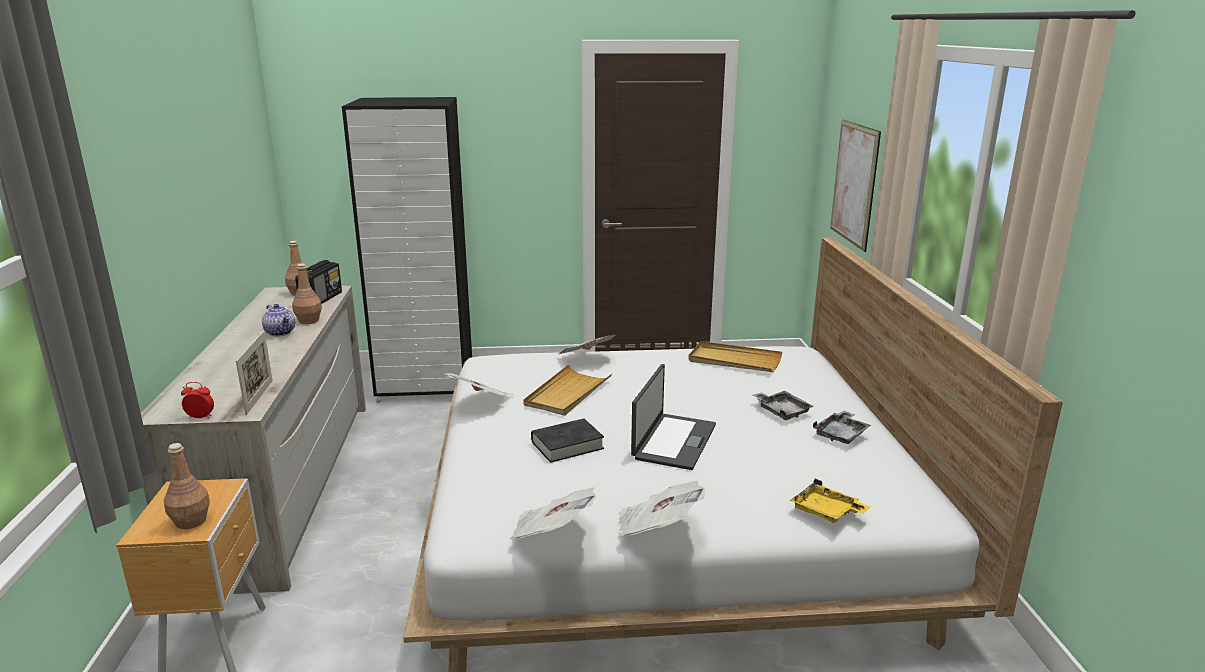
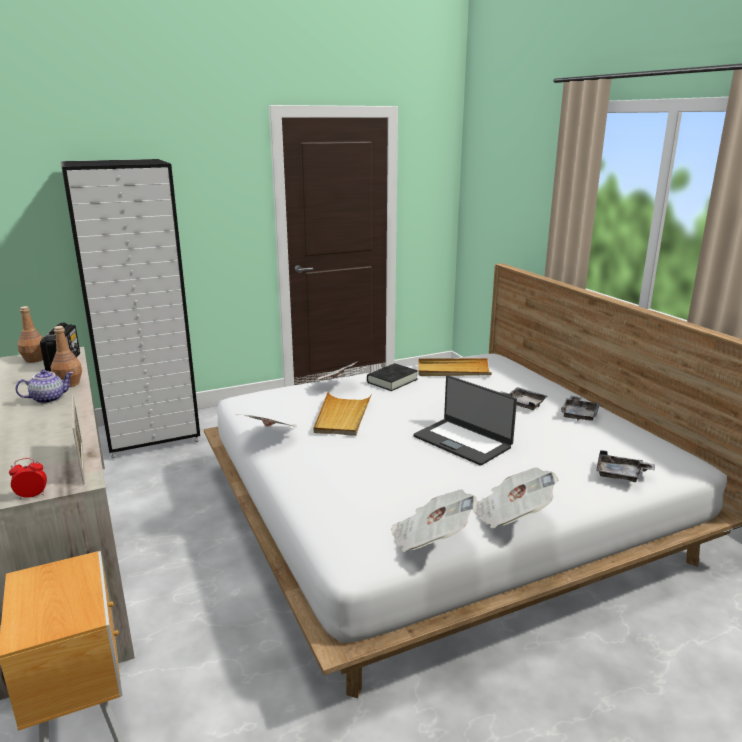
camera: 20 degrees left, 0 degrees up
brown bottle [164,443,210,529] -> none
teapot [262,304,295,336] -> teapot turned 60 degrees counterclockwise [15,370,73,404]
black book [531,418,604,463] -> black book moved to [367,363,418,391]
laptop [631,364,716,470] -> laptop turned 135 degrees clockwise [413,375,517,466]
yellow tray [790,479,870,523] -> grey tray [596,450,655,482]
picture [830,120,881,252] -> none

